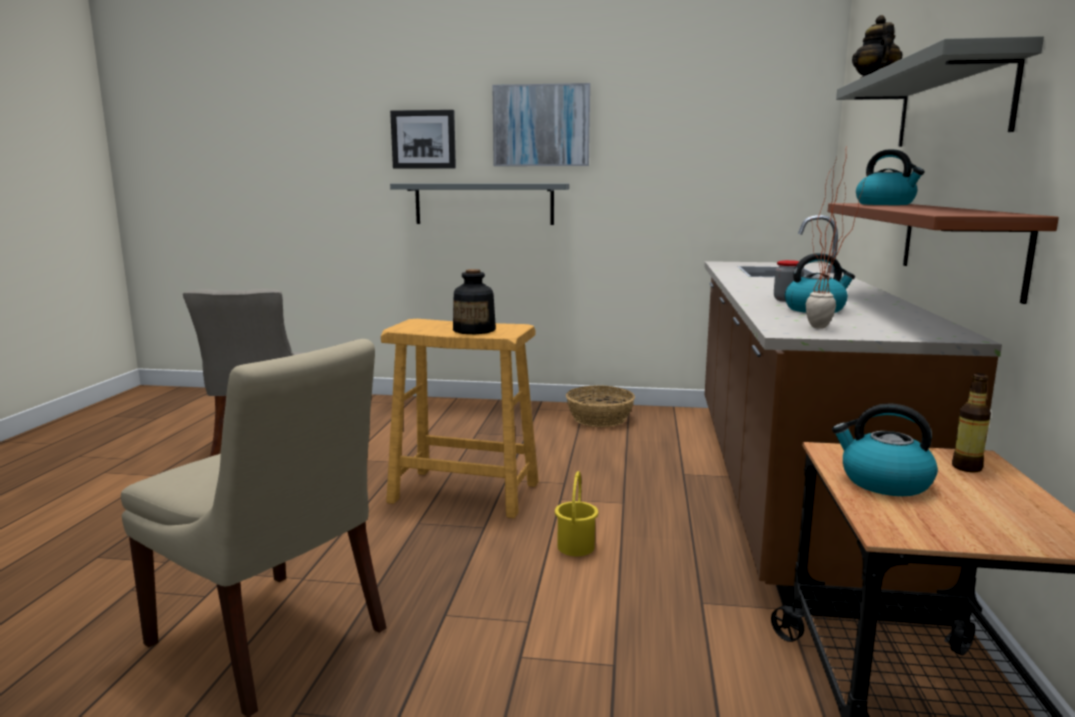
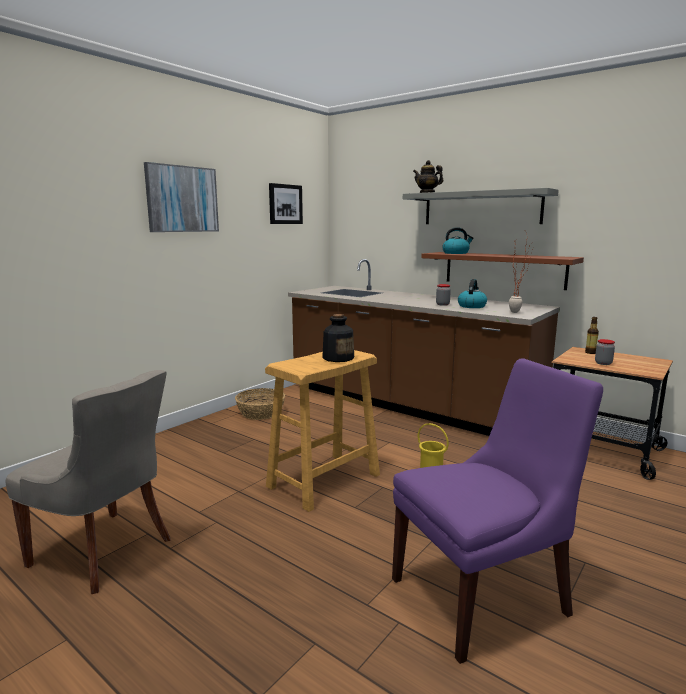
camera: 60 degrees left, 0 degrees up
beige chair [121,339,387,717] -> purple chair [392,358,603,664]
picture [390,110,456,169] -> picture moved to [269,183,303,224]
grey shelf [390,183,569,225] -> none
kettle [832,403,938,496] -> jar [595,339,615,365]

